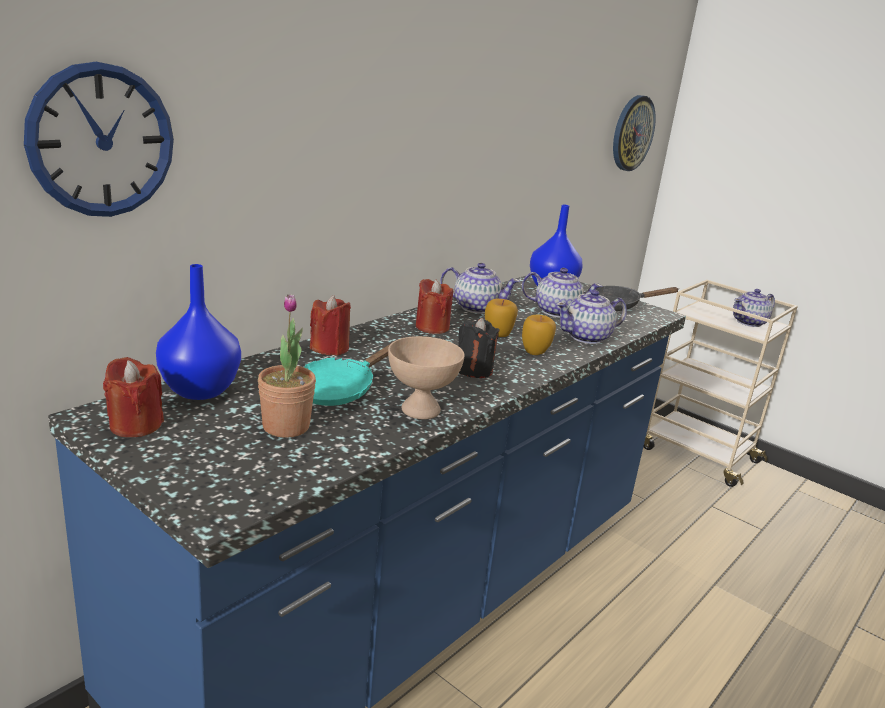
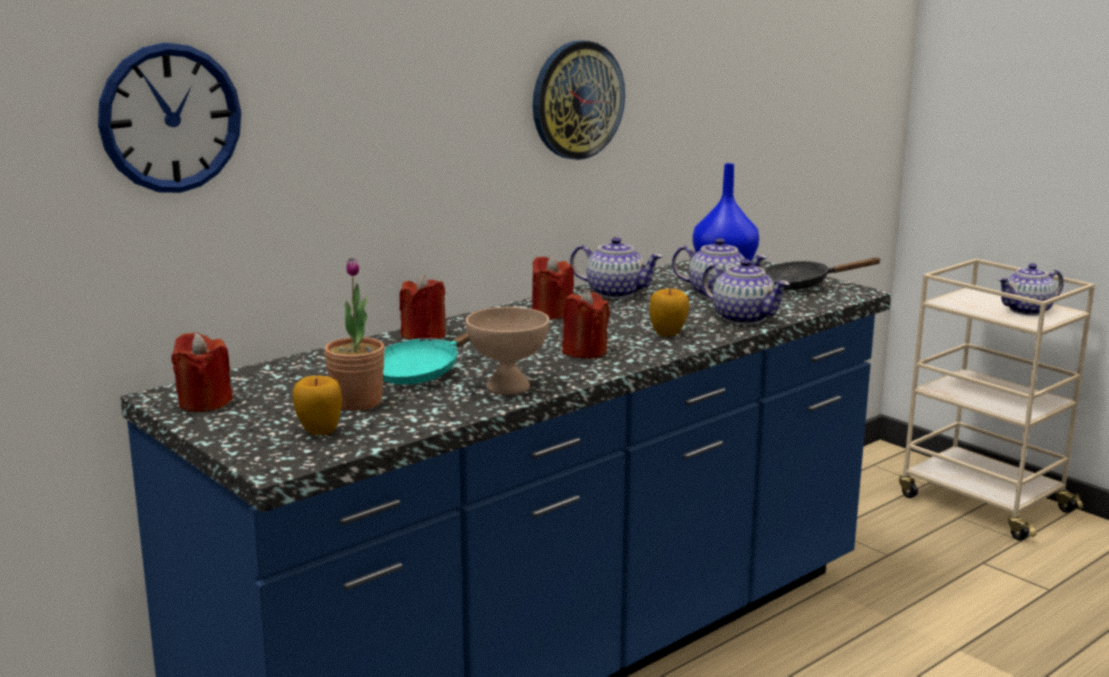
camera: 10 degrees right, 5 degrees down
blue vase [156,264,241,400] -> none
black candle [458,318,500,378] -> red candle [562,289,610,359]
apple [485,299,518,337] -> apple moved to [293,376,342,435]
teapot [556,290,627,344] -> teapot turned 120 degrees counterclockwise [702,259,790,325]
wall clock [613,95,656,171] -> wall clock moved to [533,40,625,160]

